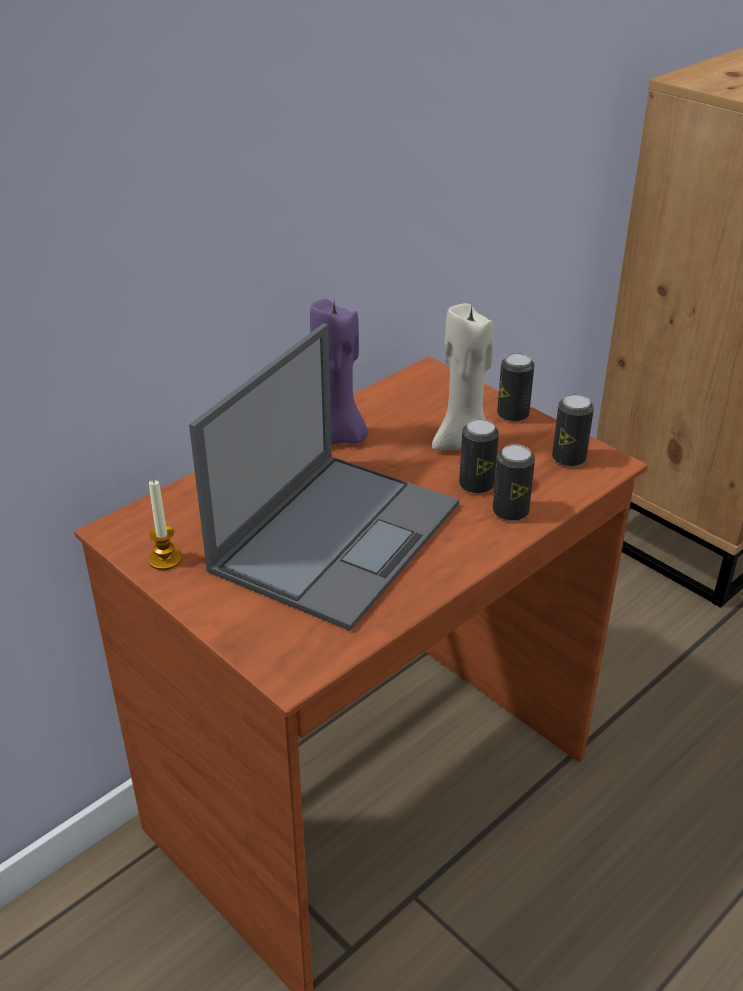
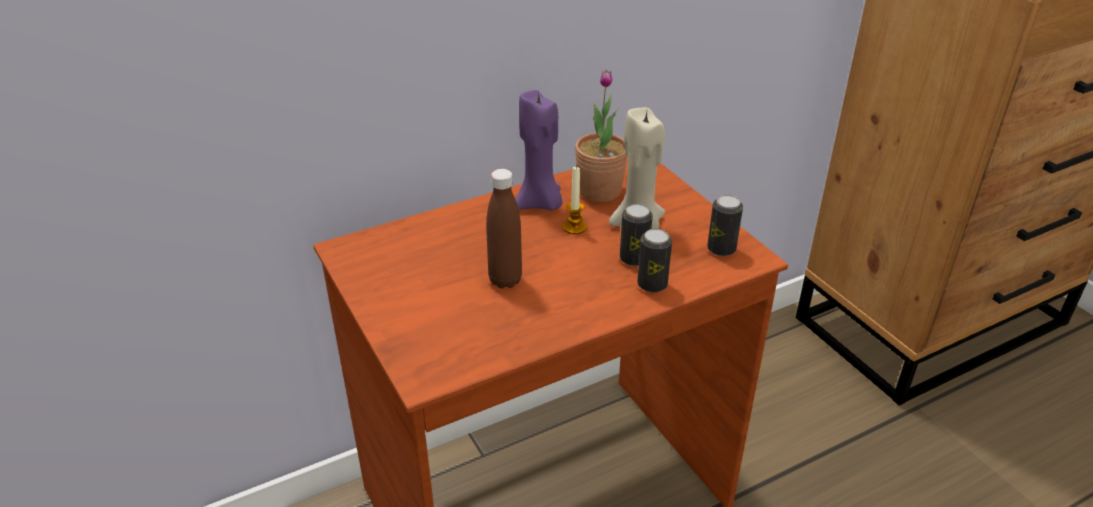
camera: 15 degrees right, 0 degrees up
candle [148,479,182,570] -> candle moved to [563,166,587,234]
laptop [189,323,459,631] -> brown bottle [486,169,522,288]
can [497,353,534,422] -> none
none -> potted plant [575,70,628,202]

